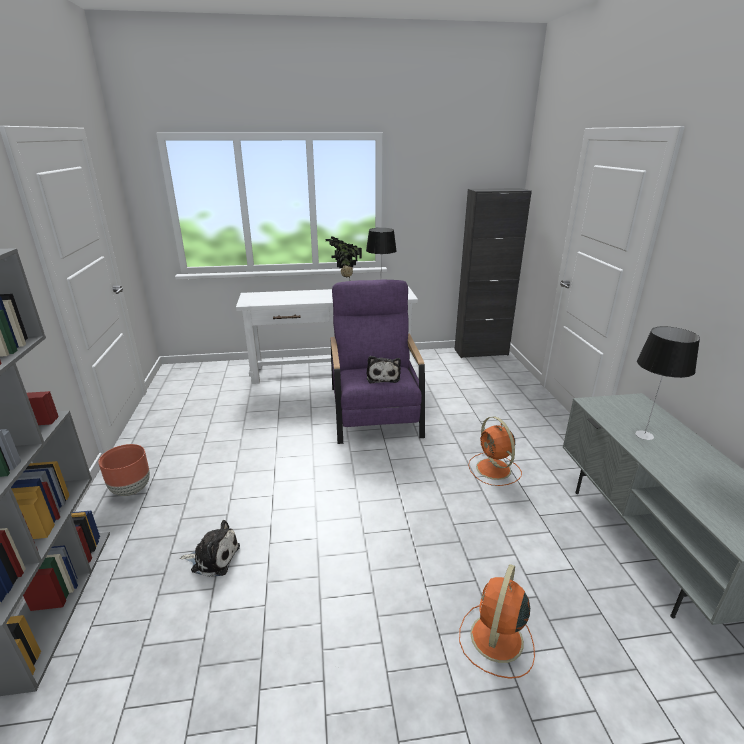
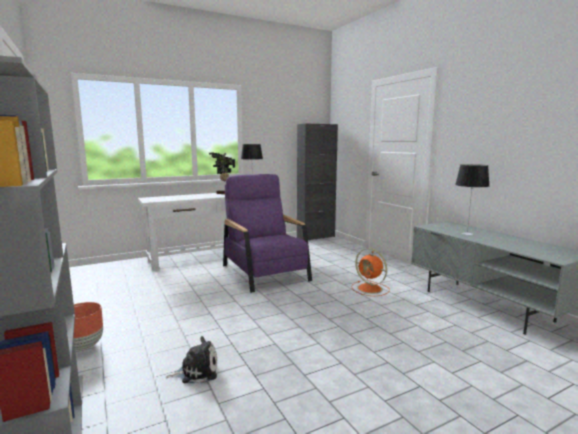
camera: 20 degrees left, 15 degrees down
plush toy [367,356,401,383] -> none
orange fan [459,564,535,679] -> none

